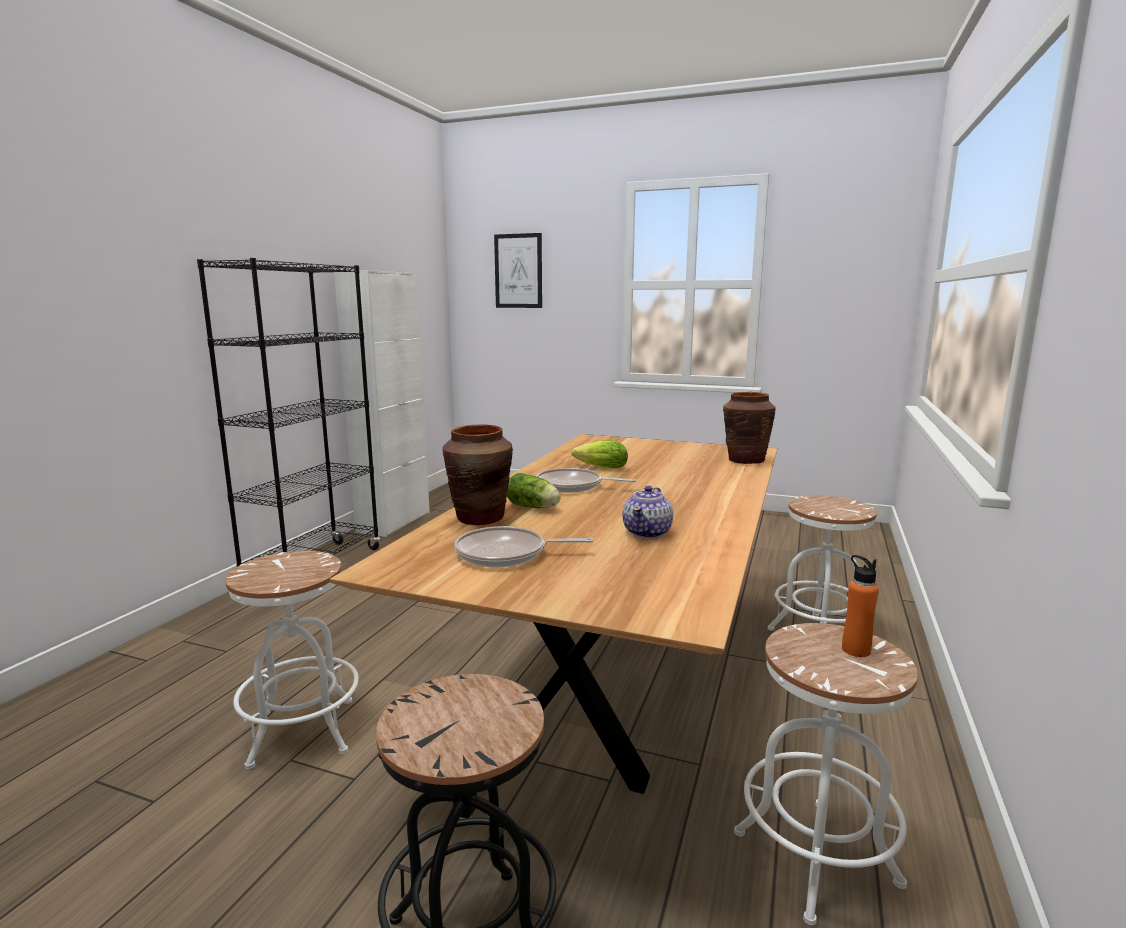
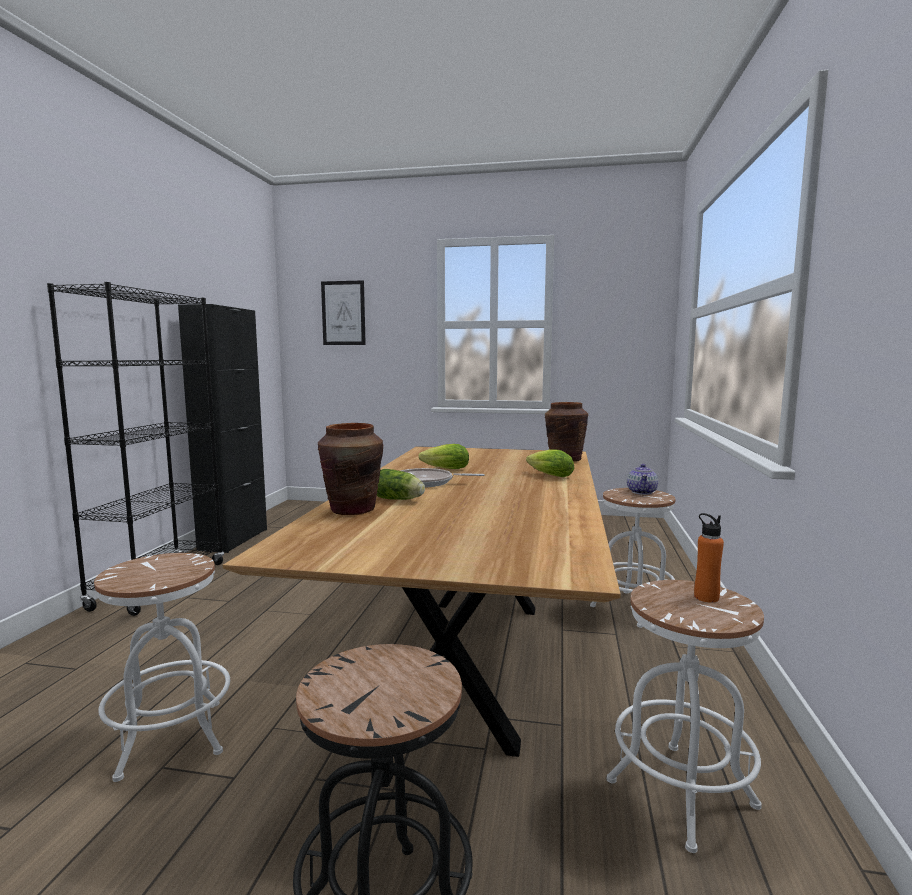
camera: 10 degrees left, 5 degrees down
white cabinet [334,270,430,537] -> black cabinet [178,304,267,553]
frying pan [454,526,594,567] -> none
teapot [623,486,673,539] -> teapot moved to [627,464,658,495]
none -> lettuce [526,450,574,477]

